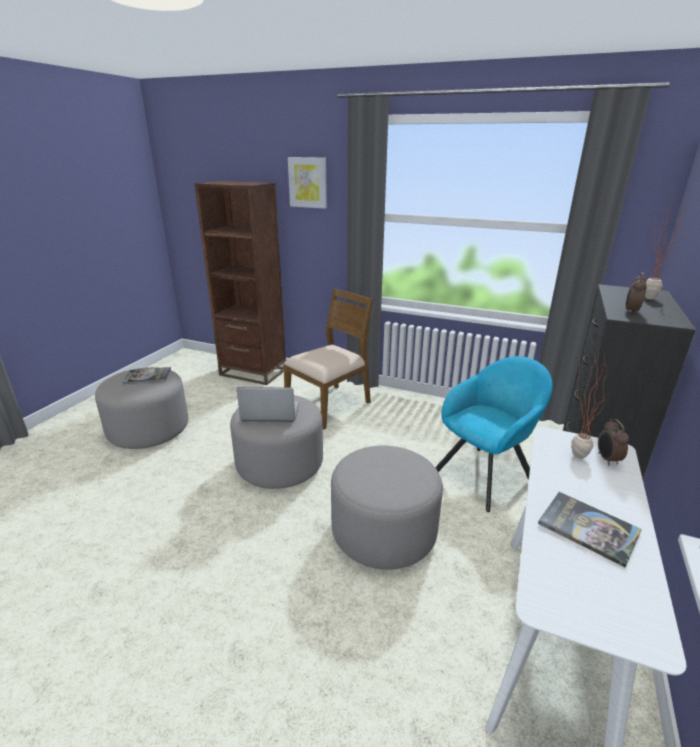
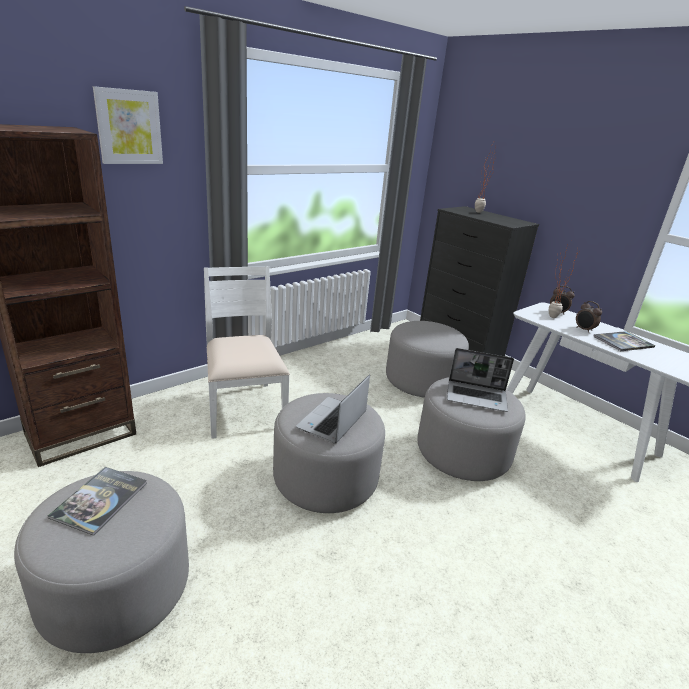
camera: 65 degrees left, 0 degrees up
brown chair [284,288,373,430] -> white chair [204,266,290,439]
turquoise armchair [435,356,553,512] -> grey ottoman [386,321,469,398]
alarm clock [626,272,646,314] -> alarm clock moved to [576,301,602,333]
none -> laptop [447,348,514,412]

